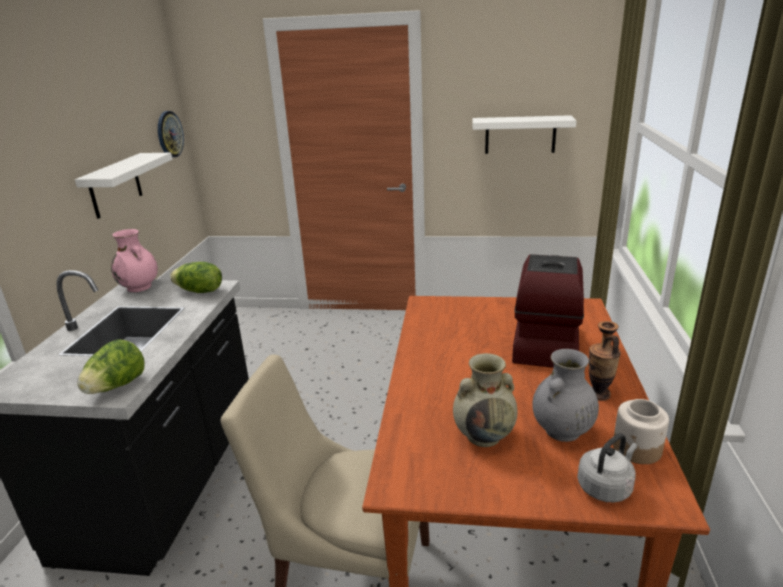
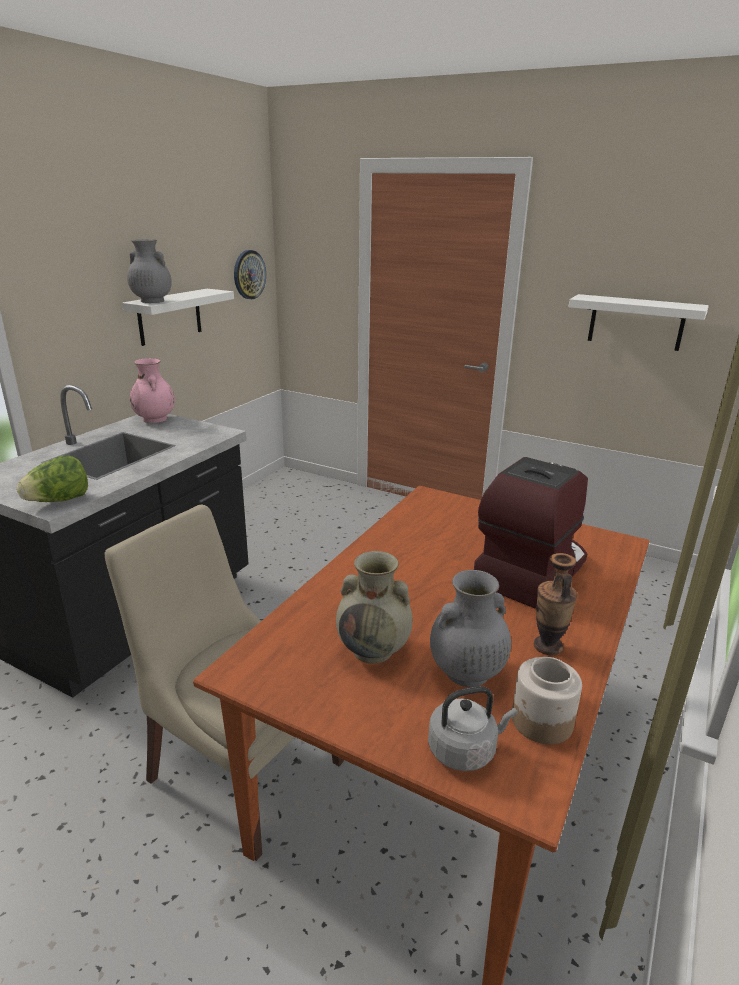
camera: 20 degrees right, 0 degrees up
lettuce [170,262,222,293] -> none
none -> grey vase [127,239,172,303]

